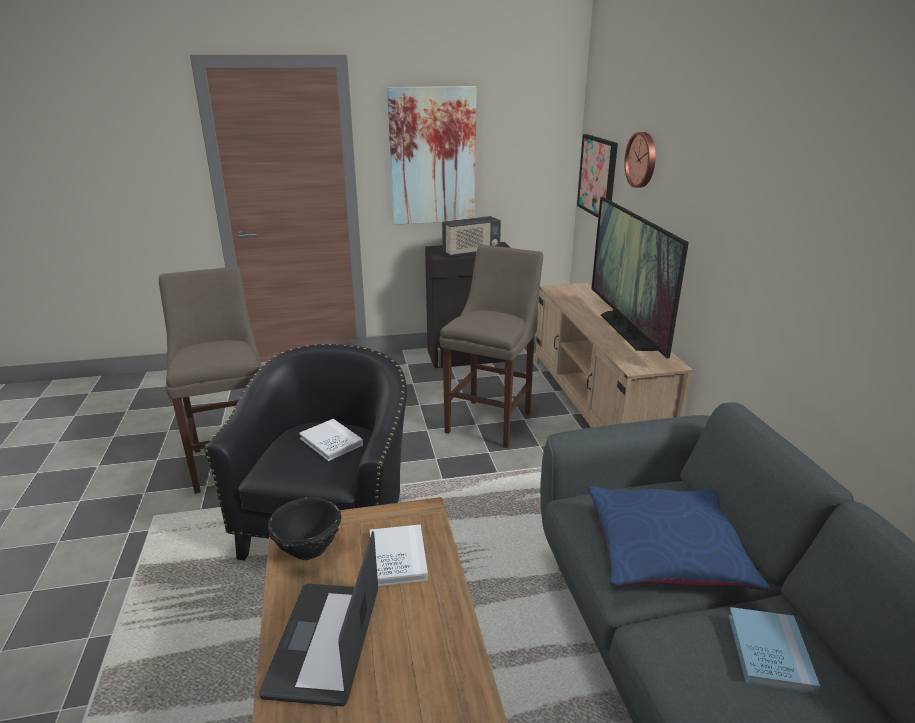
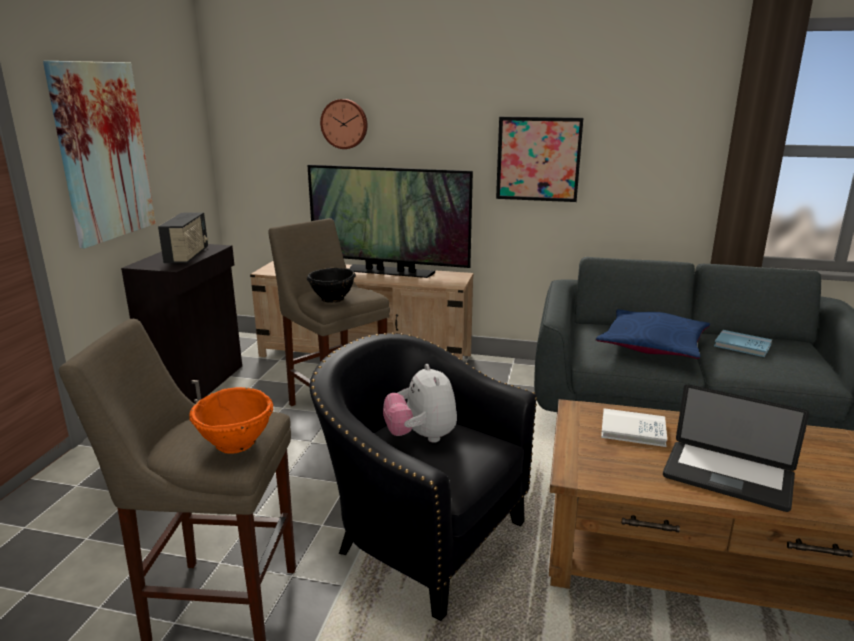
camera: 65 degrees left, 5 degrees down
black bowl [268,497,342,560] -> black bowl moved to [307,268,356,303]
white book [299,419,363,461] -> plush toy [383,364,457,443]
picture [577,134,618,218] -> picture moved to [496,117,583,202]
none -> orange bowl [189,387,273,453]

